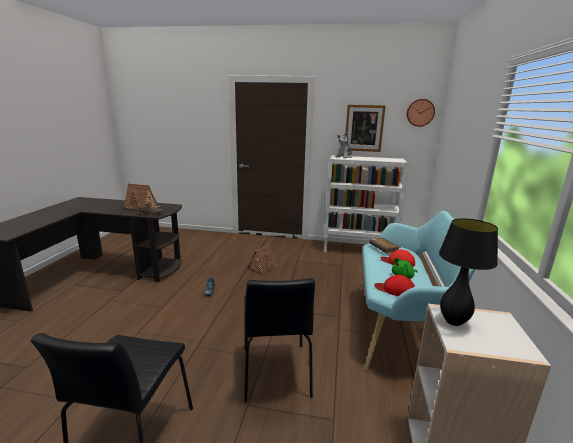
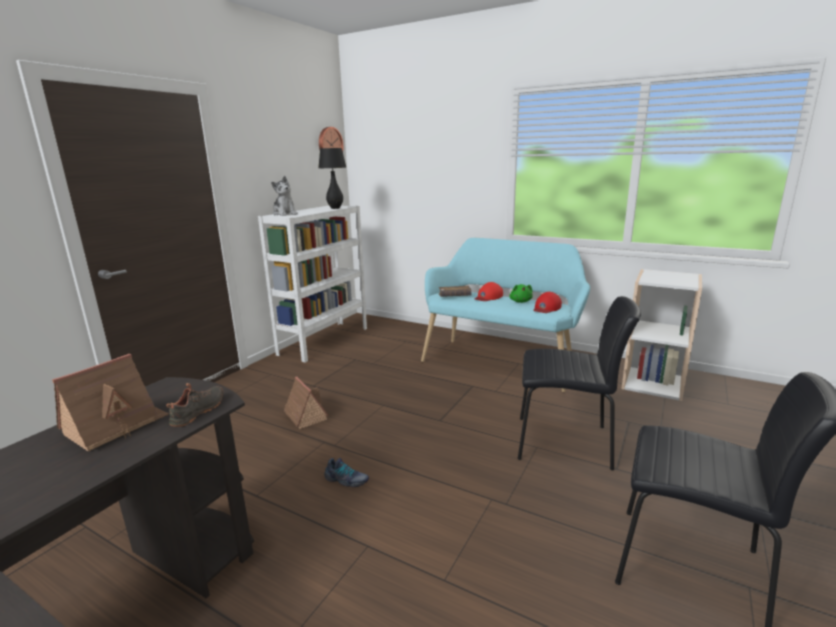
camera: 70 degrees left, 0 degrees up
picture [345,105,386,152] -> none
black table lamp [439,218,498,326] -> black table lamp moved to [318,148,346,209]

